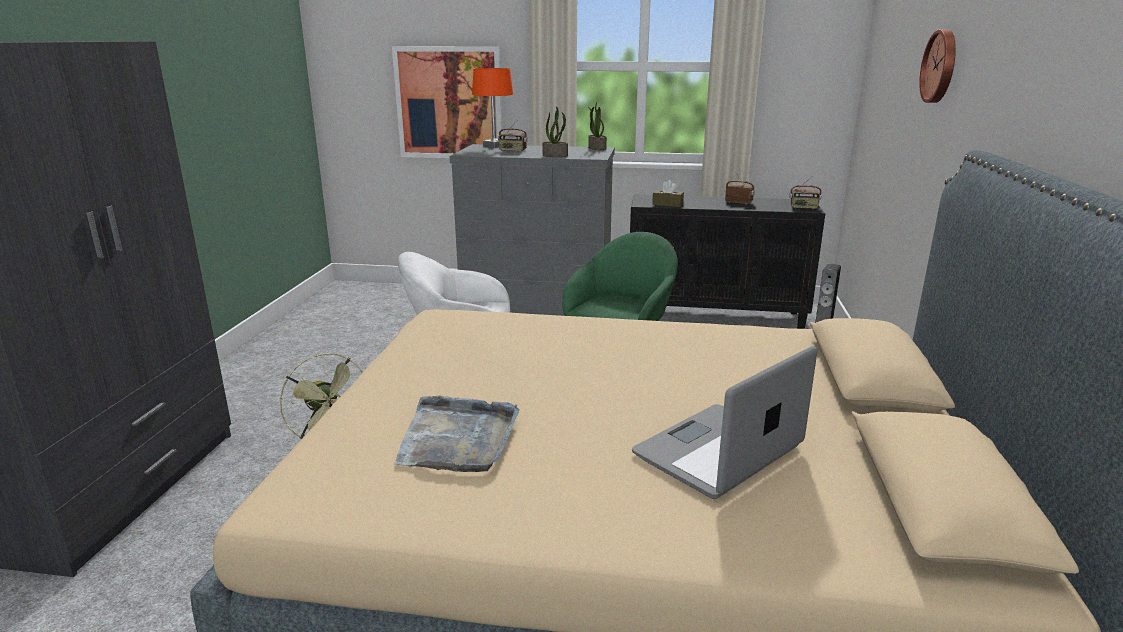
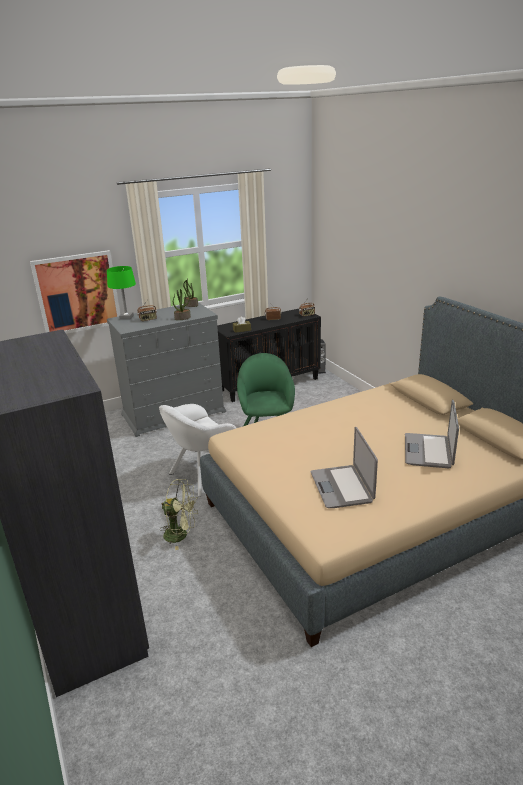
camera: 35 degrees left, 5 degrees up
grey tray [394,396,520,472] -> laptop [311,427,378,508]
orange table lamp [472,68,513,148] -> green table lamp [107,266,136,320]
wall clock [919,30,956,103] -> none

